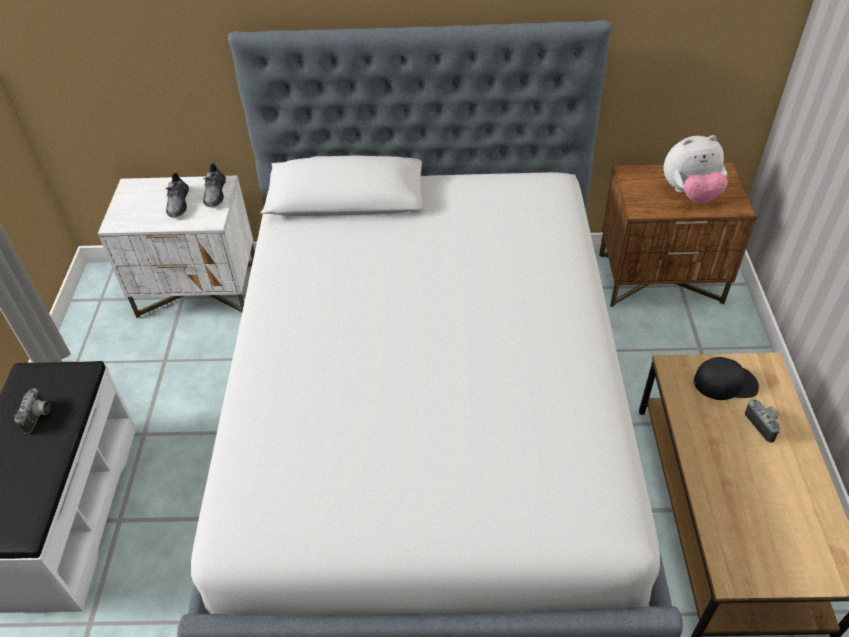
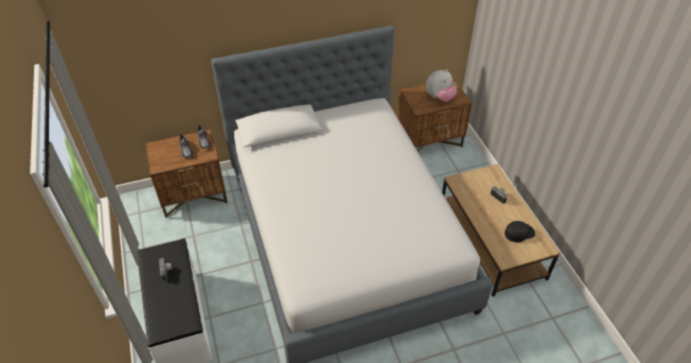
camera: 20 degrees left, 0 degrees up
white nightstand [98,176,255,318] -> brown nightstand [145,129,228,218]
black cap [694,357,759,400] -> black cap moved to [505,221,535,242]

